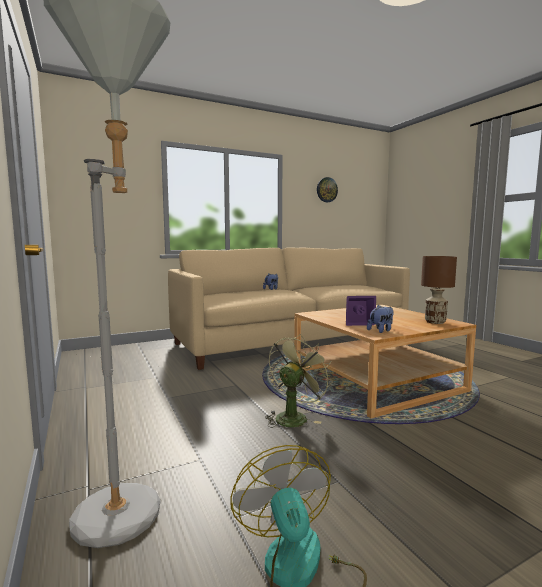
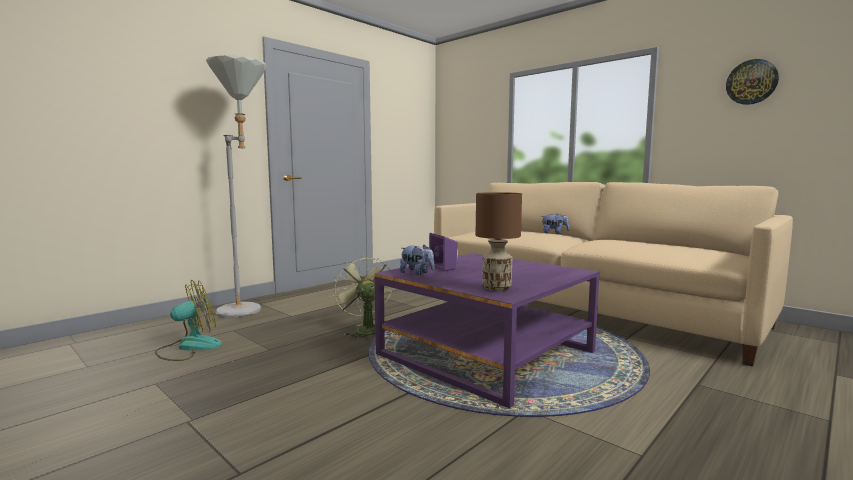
camera: 70 degrees right, 0 degrees up
green fan [265,334,333,428] -> green fan turned 135 degrees counterclockwise [333,255,393,339]
beige coffee table [294,305,476,418] -> purple coffee table [374,253,599,408]

